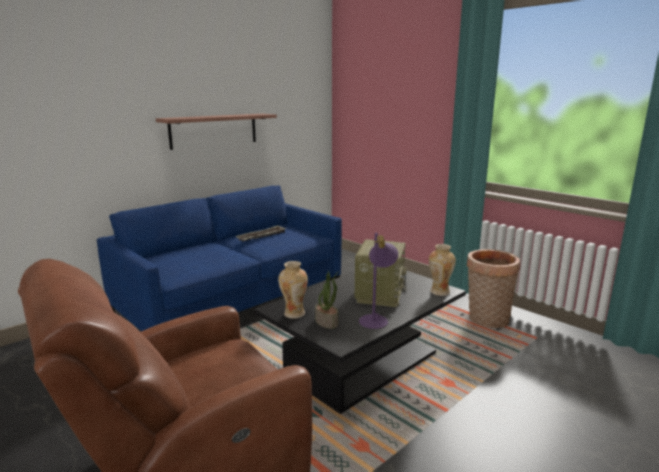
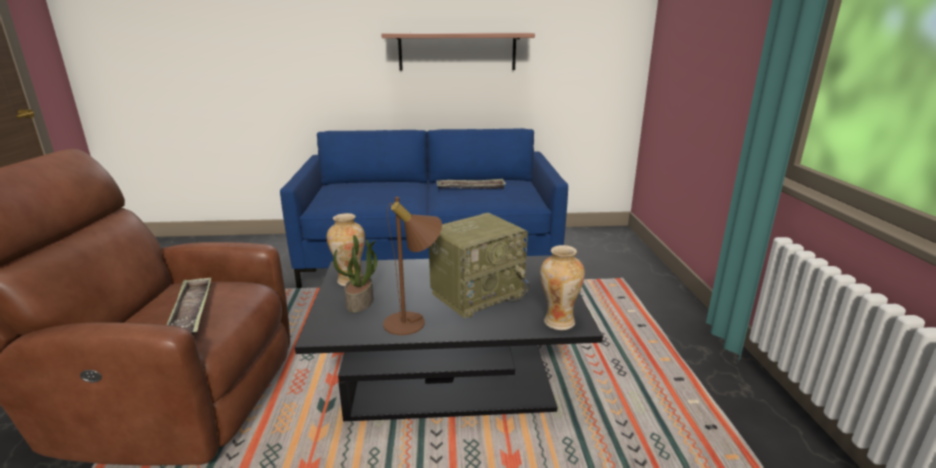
camera: 40 degrees right, 5 degrees up
purple table lamp [359,233,398,329] -> brown table lamp [383,197,442,335]
basket [467,249,520,328] -> none
none -> tray [167,278,211,335]

